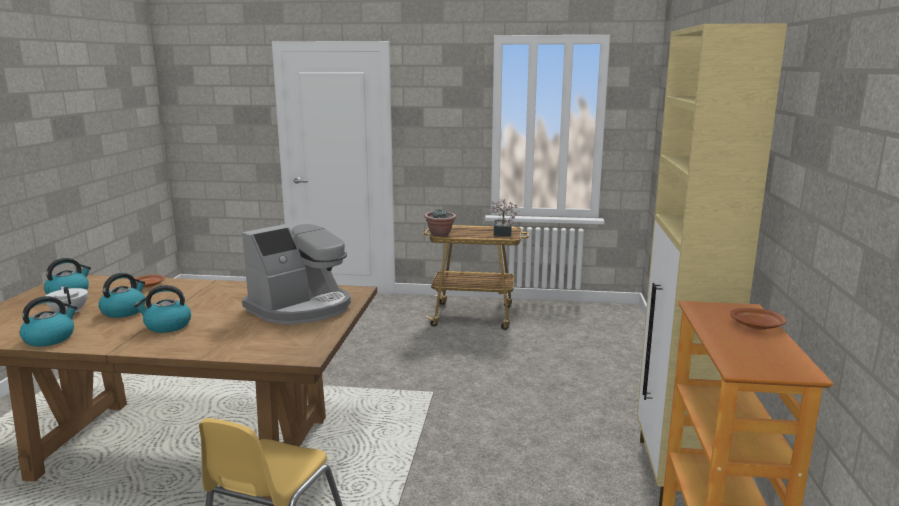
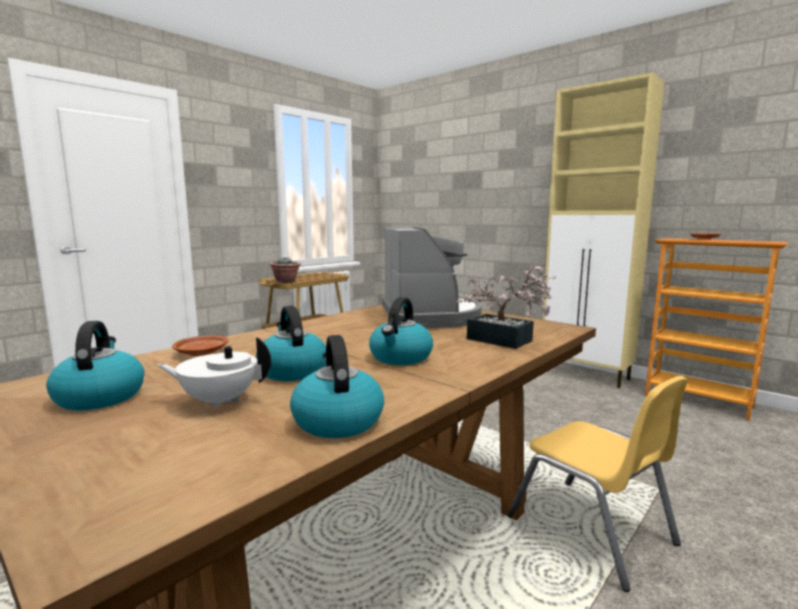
camera: 55 degrees left, 5 degrees down
potted plant [489,199,520,236] -> potted plant moved to [456,265,556,349]

